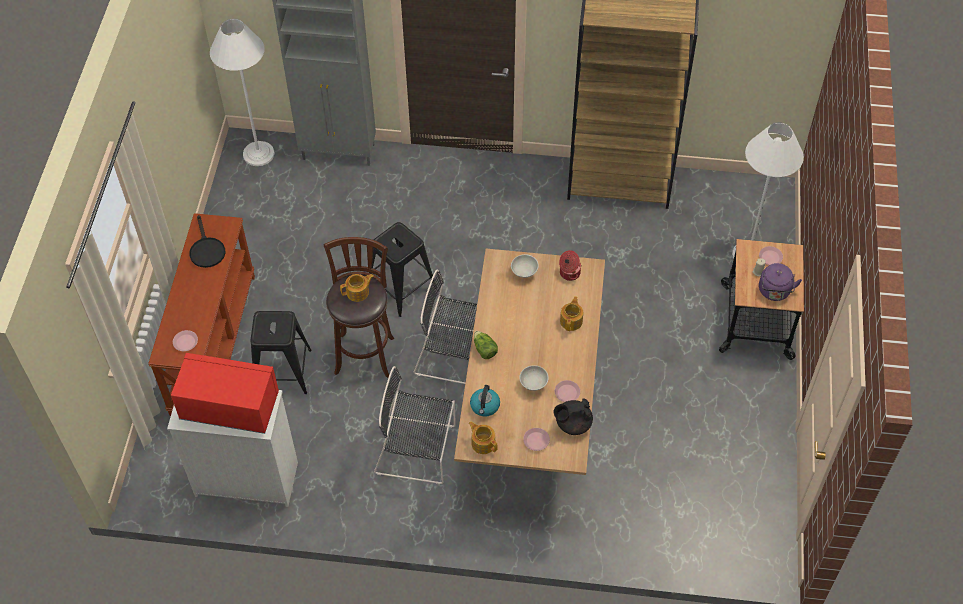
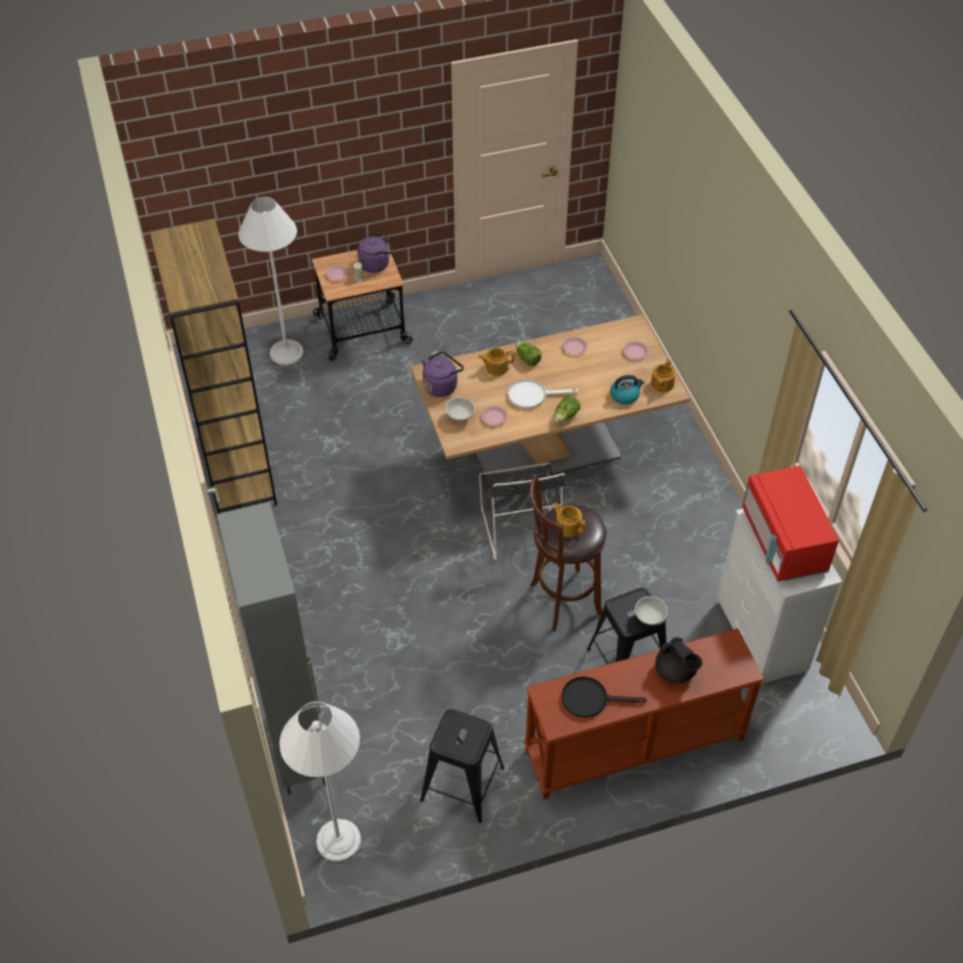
camera: 115 degrees left, 5 degrees down
pink plate [173,330,198,351] -> pink plate moved to [481,406,507,425]
black frying pan [189,215,225,268] -> black frying pan turned 135 degrees counterclockwise [562,676,647,718]
black stool [369,222,437,317] -> black stool moved to [420,709,504,823]
black chair [374,366,456,484] -> none
white bowl [519,365,549,391] -> white bowl moved to [635,596,668,625]
black teapot [553,398,593,435] -> black teapot moved to [655,637,702,683]
cooking pot [559,250,581,281] -> purple kettle [422,351,464,397]
none -> white frying pan [508,379,578,409]
none -> lettuce [516,341,542,366]

